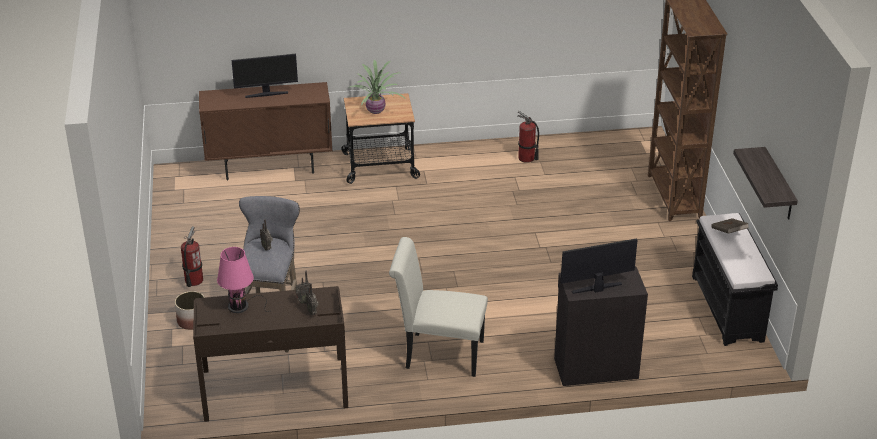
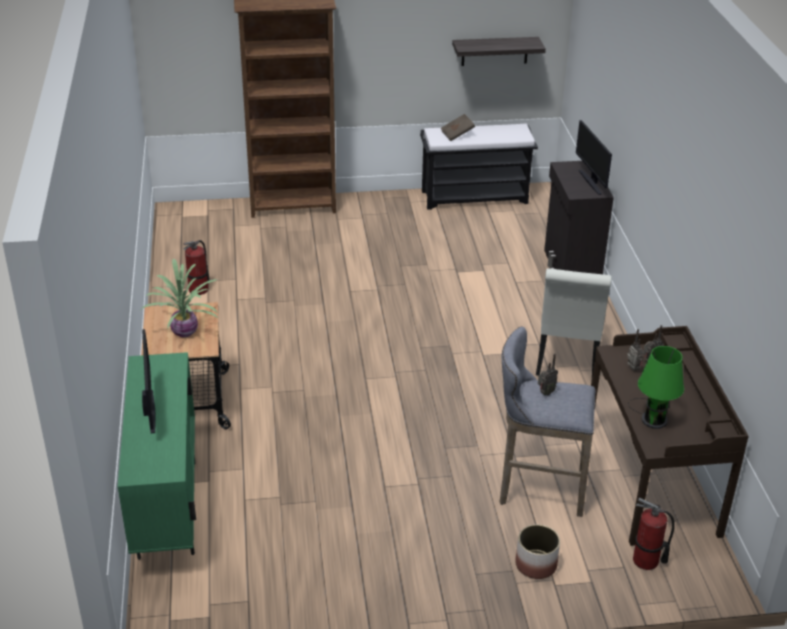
camera: 90 degrees left, 0 degrees up
fire extinguisher [181,226,203,287] -> fire extinguisher moved to [633,497,675,570]
brown cabinet [199,82,333,180] -> green cabinet [118,352,196,560]
pink table lamp [217,247,269,313] -> green table lamp [628,346,684,429]

